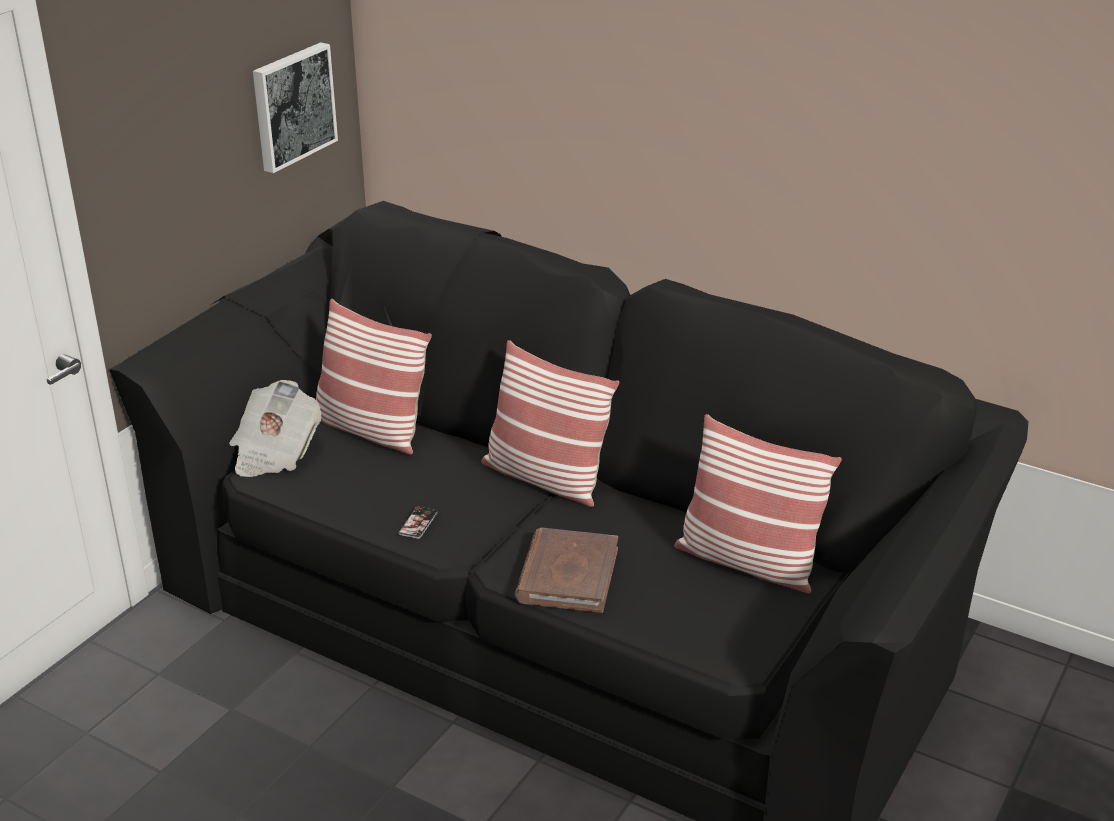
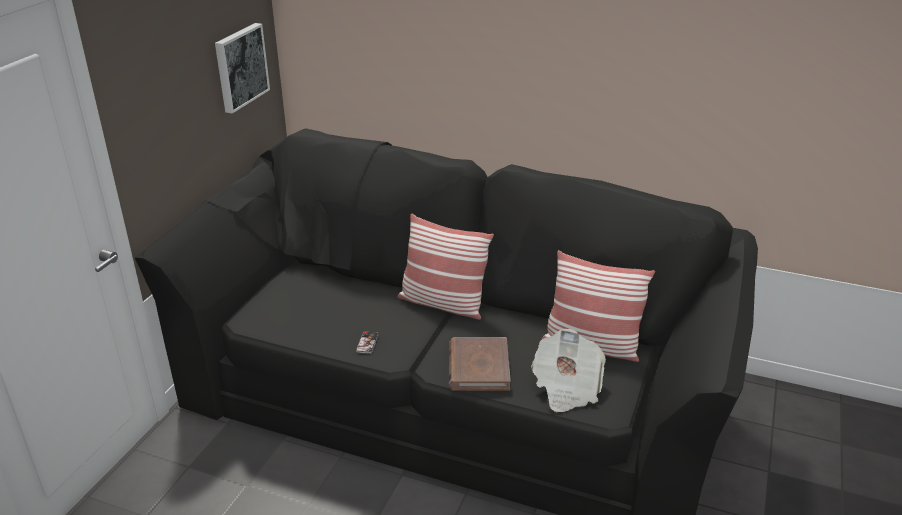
camera: 10 degrees left, 0 degrees up
newspaper [229,380,321,477] -> newspaper moved to [531,329,606,412]
pillow [316,299,432,455] -> none

